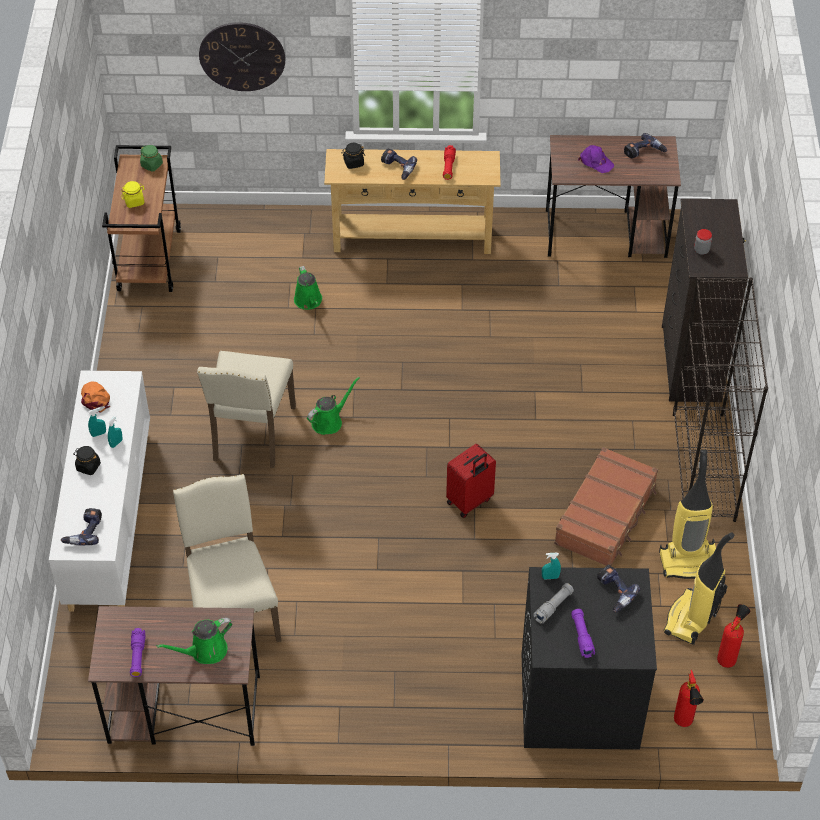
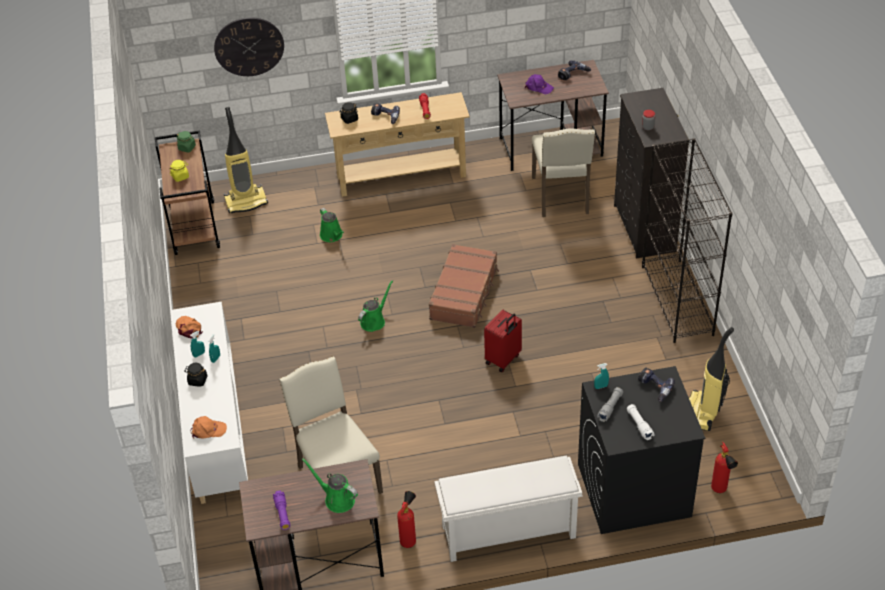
camera: 10 degrees left, 5 degrees down
power drill [61,508,102,545] -> orange cap [190,416,227,439]
green watering can [157,618,232,664] -> green watering can turned 75 degrees clockwise [302,458,358,513]
beige chair [197,351,296,468] -> beige chair moved to [532,128,595,217]
brown suitcase [554,447,658,566] -> brown suitcase moved to [429,244,499,328]
purple flashlight [571,609,595,658] -> white flashlight [627,404,655,440]
vacuum cleaner [659,449,716,579] -> vacuum cleaner moved to [224,107,268,213]
fire extinguisher [717,604,750,668] -> fire extinguisher moved to [397,491,416,548]
none -> white shoe rack [434,456,583,562]

